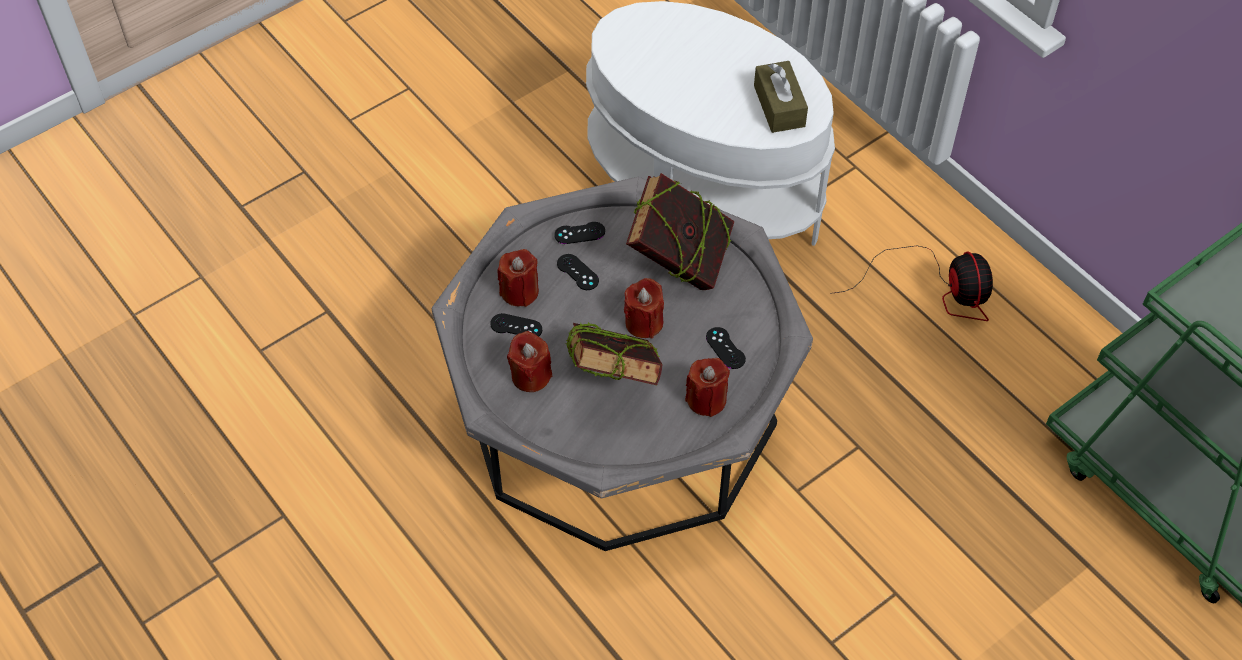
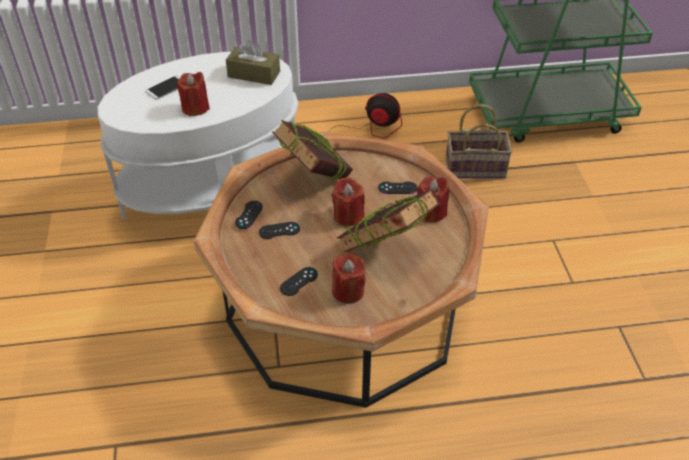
camera: 60 degrees left, 10 degrees down
grey coffee table [432,177,813,551] -> brown coffee table [194,132,489,408]
red candle [497,249,539,307] -> red candle moved to [177,72,210,116]
none -> phone [146,76,180,99]
none -> basket [445,104,512,178]

